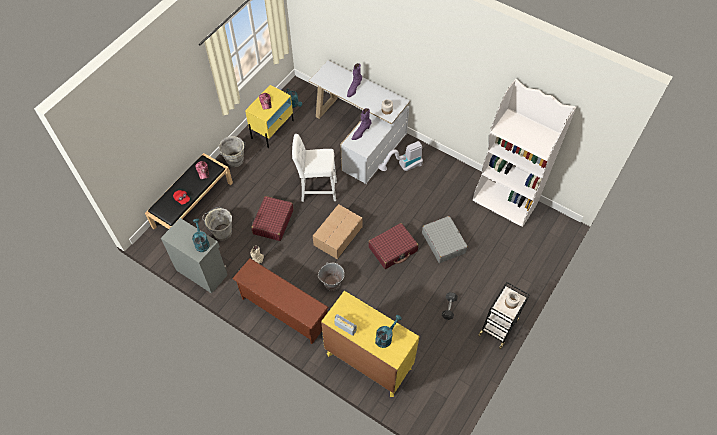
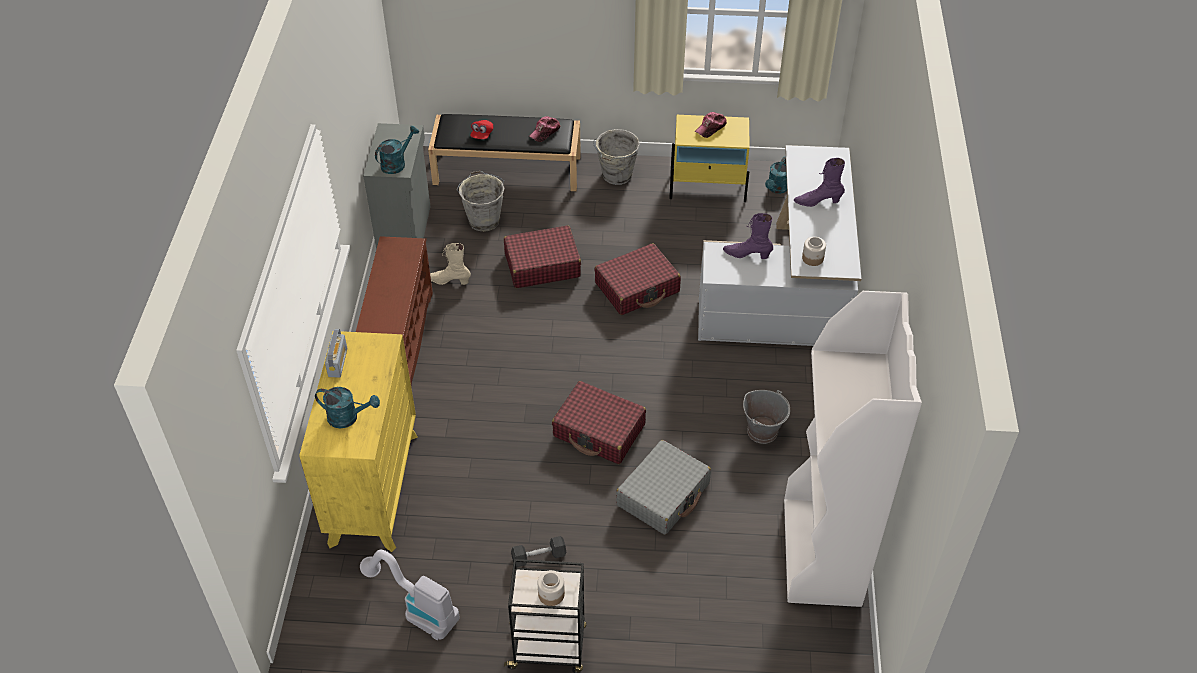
camera: 60 degrees right, 10 degrees down
white stool [292,134,337,202] -> red suitcase [594,243,681,315]
cardboard box [313,204,362,259] -> none
grey bucket [318,262,345,291] -> grey bucket moved to [743,390,790,444]
vacuum cleaner [378,141,423,171] -> vacuum cleaner moved to [360,550,460,640]

